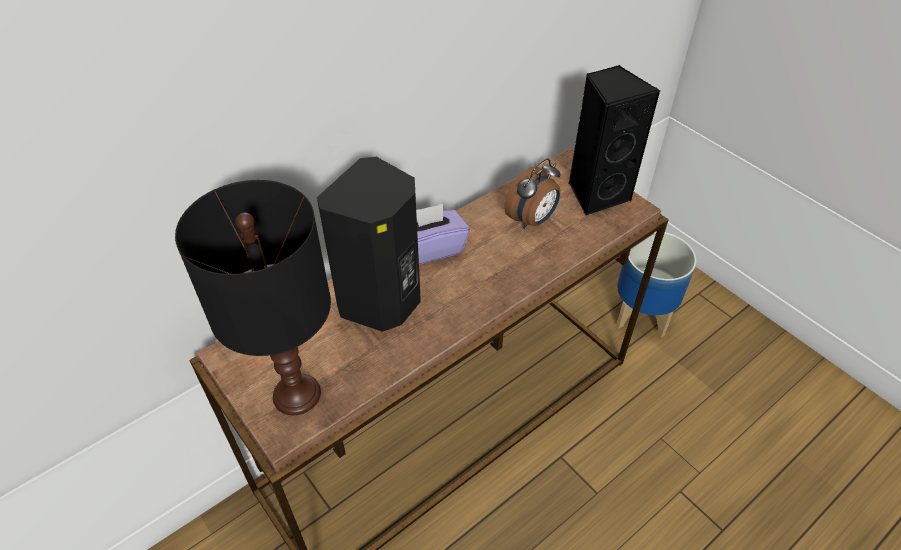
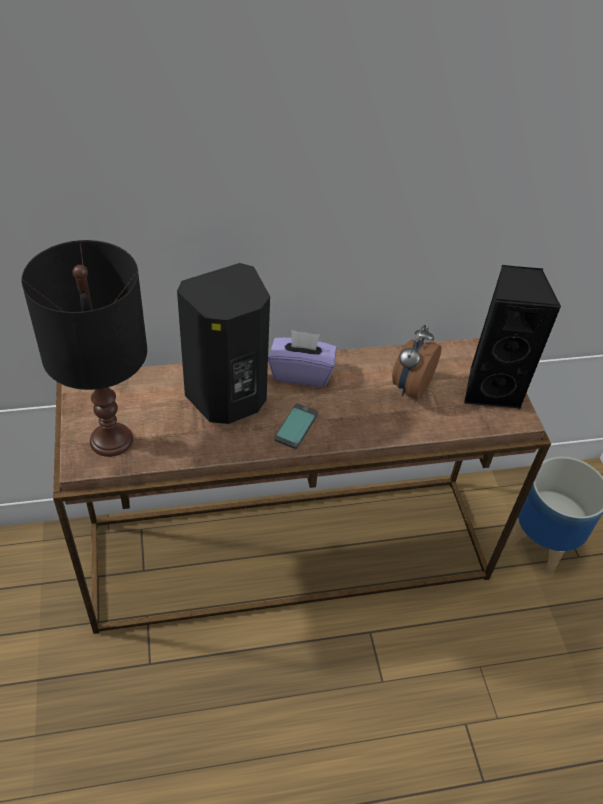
camera: 25 degrees right, 0 degrees up
alarm clock [504,158,561,229] -> alarm clock turned 135 degrees clockwise [392,325,442,400]
none -> phone [274,403,318,449]

